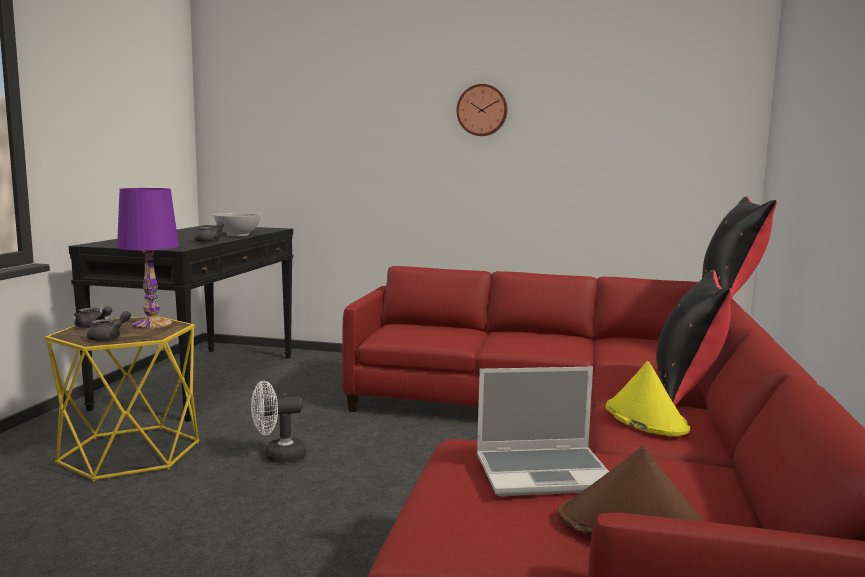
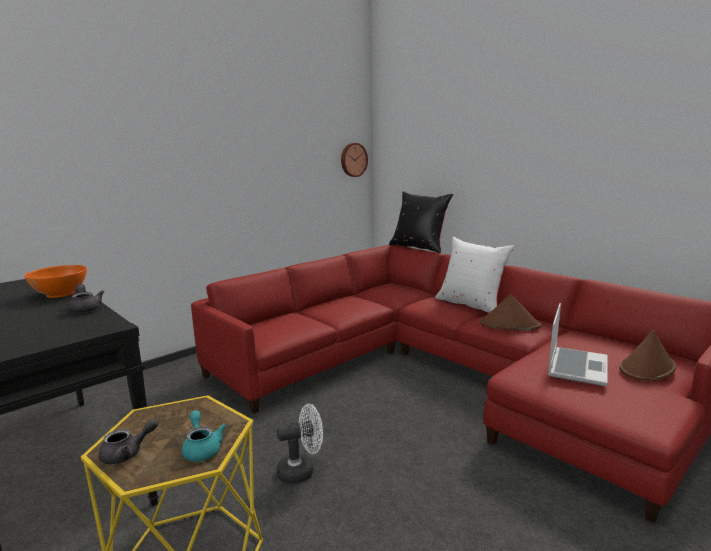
camera: 55 degrees left, 5 degrees up
grey teapot [87,311,131,342] -> turquoise teapot [182,410,226,462]
purple table lamp [117,188,179,329] -> none
white bowl [213,213,261,236] -> orange bowl [24,265,87,298]
white fan [251,381,306,463] -> white fan turned 120 degrees counterclockwise [276,404,323,484]
wall clock [456,84,507,136] -> wall clock moved to [341,143,368,177]
yellow hat [606,361,690,436] -> brown hat [480,294,541,331]
black pillow [656,270,731,405] -> white pillow [435,237,515,313]

